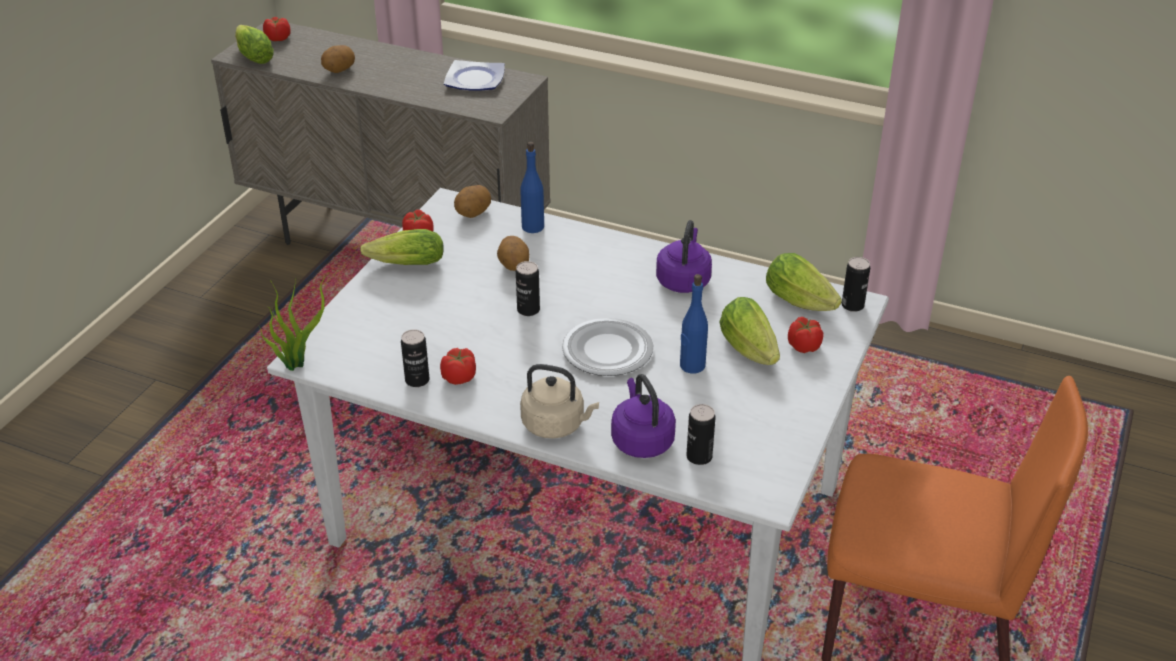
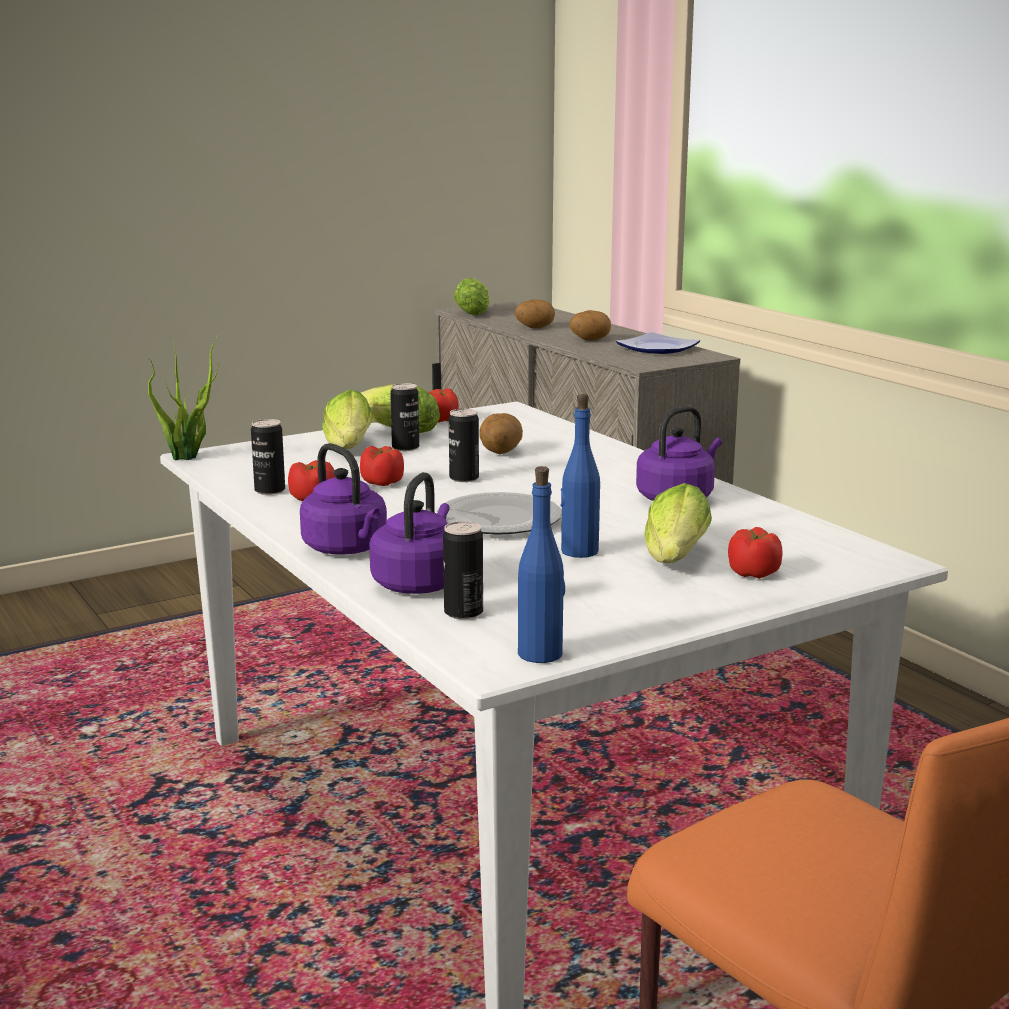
camera: 35 degrees right, 20 degrees down
tomato [263,17,291,41] -> tomato moved to [360,446,404,486]
potato [454,185,491,218] -> potato moved to [569,310,611,341]
blue bottle [520,142,544,233] -> blue bottle moved to [518,466,565,663]
beige kettle [520,364,599,439] -> purple kettle [300,443,387,555]
lettuce [766,253,842,311] -> lettuce moved to [322,390,372,449]
can [842,257,870,312] -> can moved to [390,383,419,451]

